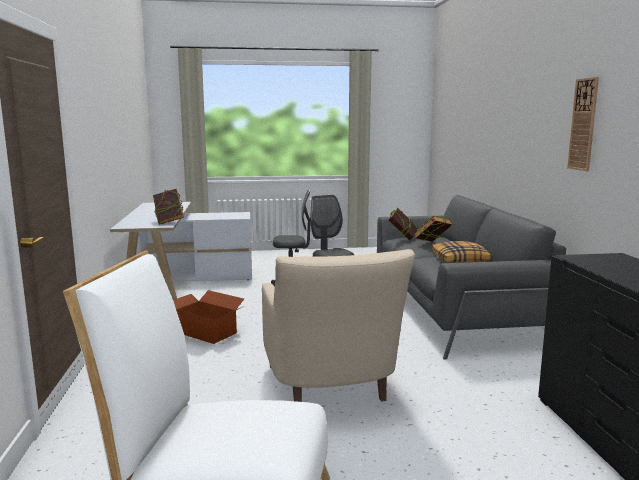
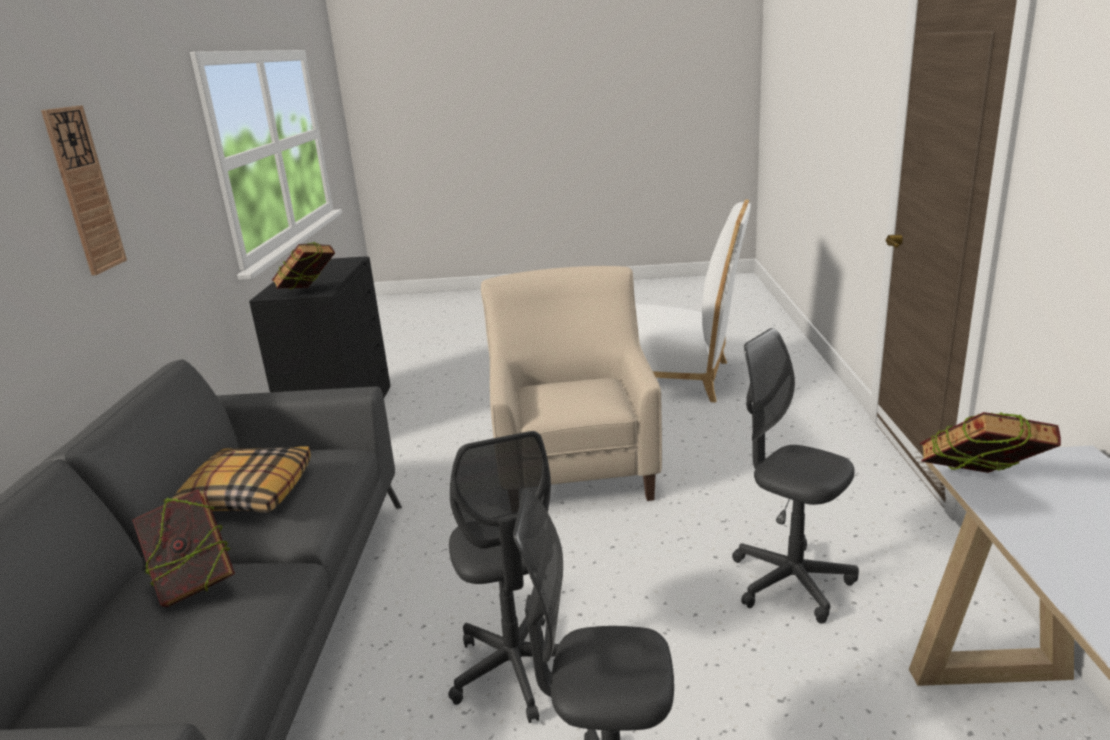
camera: 170 degrees left, 10 degrees up
cardboard box [173,290,244,344] -> grey office chair [732,328,859,624]
book [388,208,418,240] -> book moved to [272,242,335,289]

